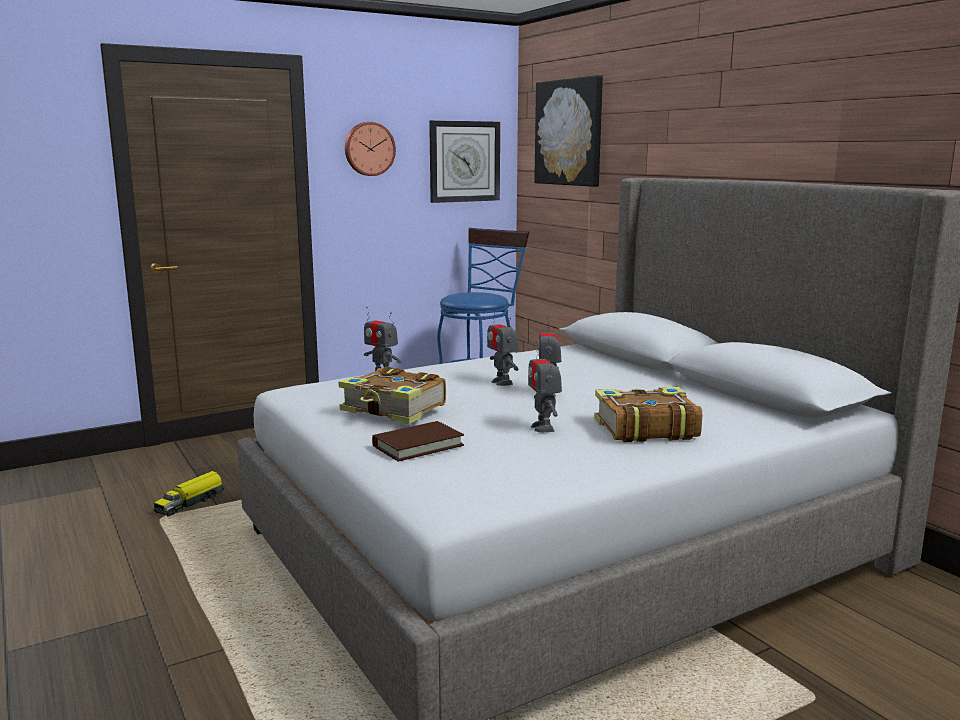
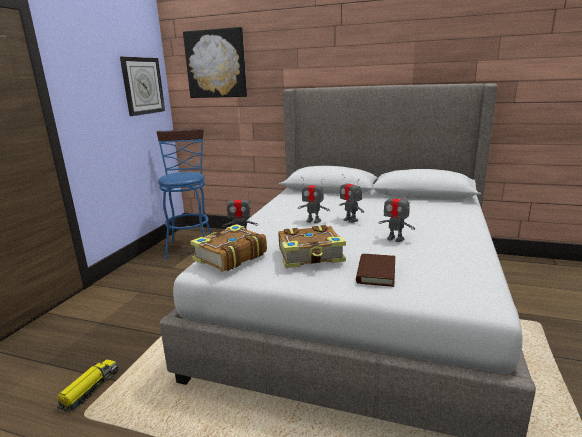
camera: 40 degrees left, 5 degrees up
toy truck [154,471,225,517] -> toy truck turned 150 degrees counterclockwise [57,359,118,412]
wall clock [345,122,396,176] -> none
book [594,387,702,442] -> book moved to [190,224,267,272]

